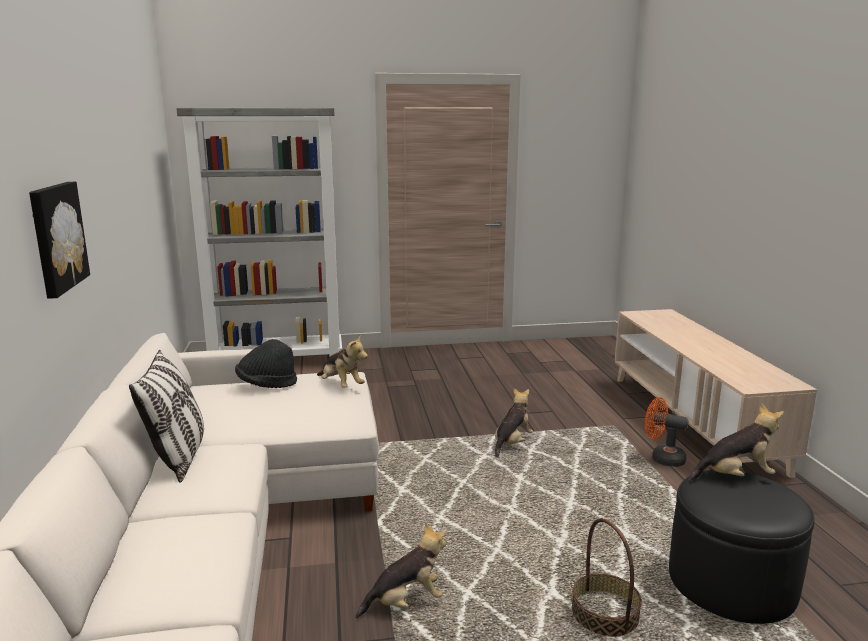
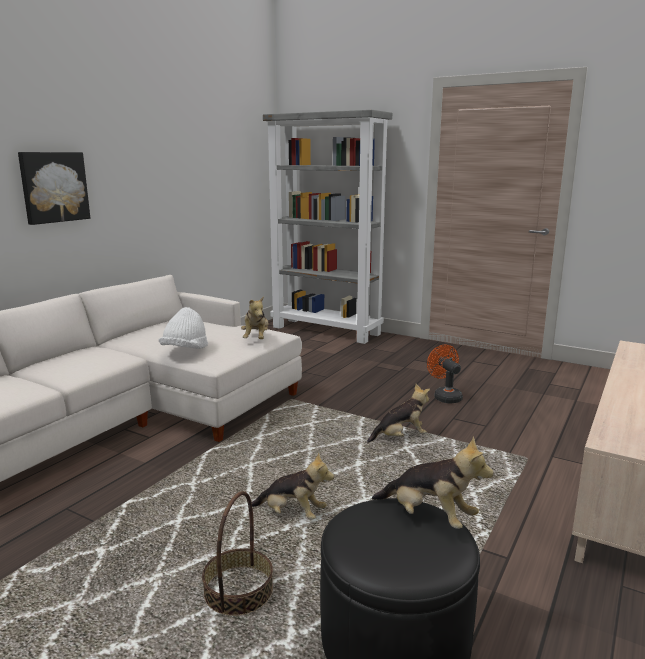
camera: 40 degrees right, 0 degrees up
pillow [129,350,204,483] -> none
black hat [235,339,297,388] -> none
plush toy [355,523,446,619] -> plush toy moved to [252,452,334,520]
orange fan [645,397,688,467] -> orange fan moved to [427,345,463,403]
none -> white hat [159,307,208,349]

